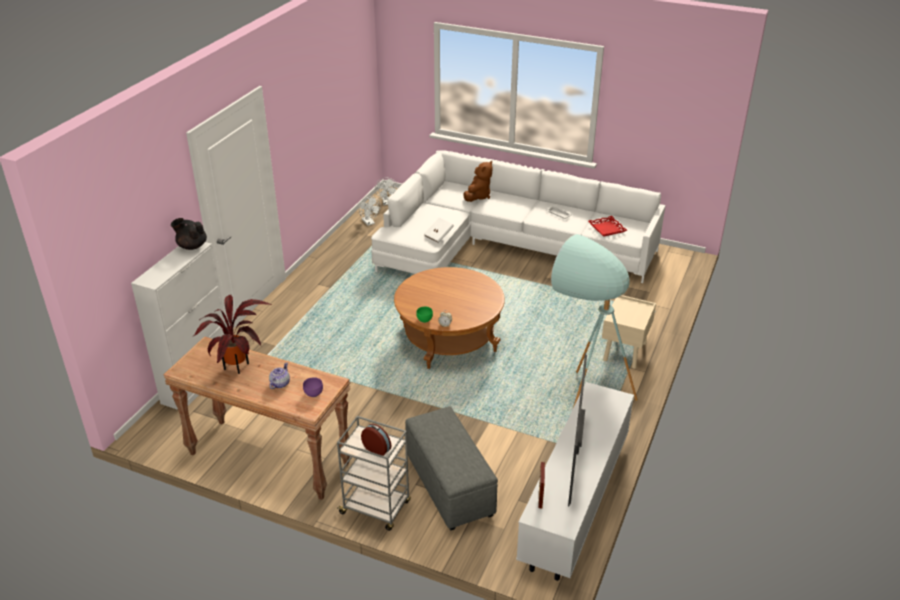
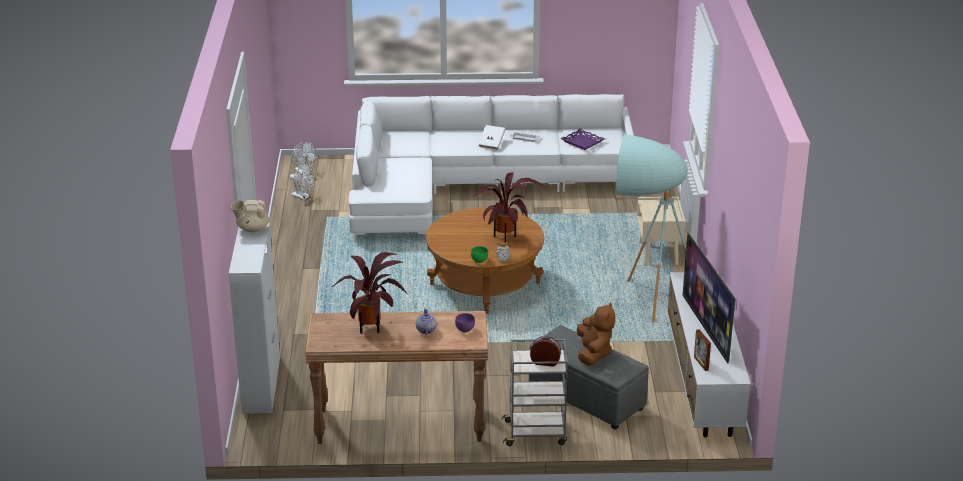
camera: 25 degrees left, 5 degrees down
black teapot [171,218,207,250] -> beige teapot [231,200,269,232]
white book [424,218,454,243] -> white book moved to [478,125,506,150]
brown plush toy [463,161,493,202] -> brown plush toy moved to [577,302,615,366]
red tray [588,216,627,237] -> purple tray [561,129,605,150]
none -> potted plant [472,172,544,242]

